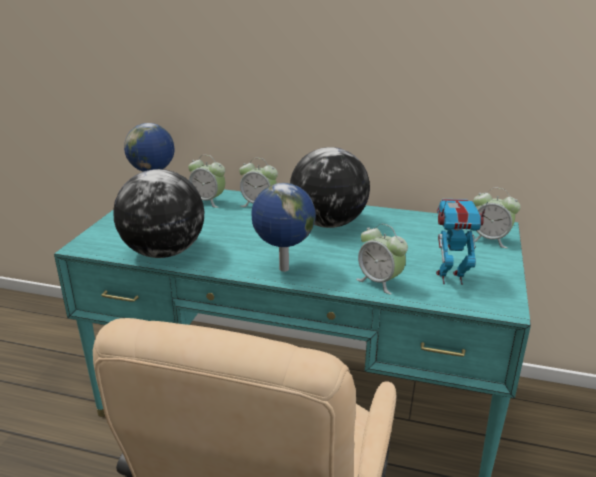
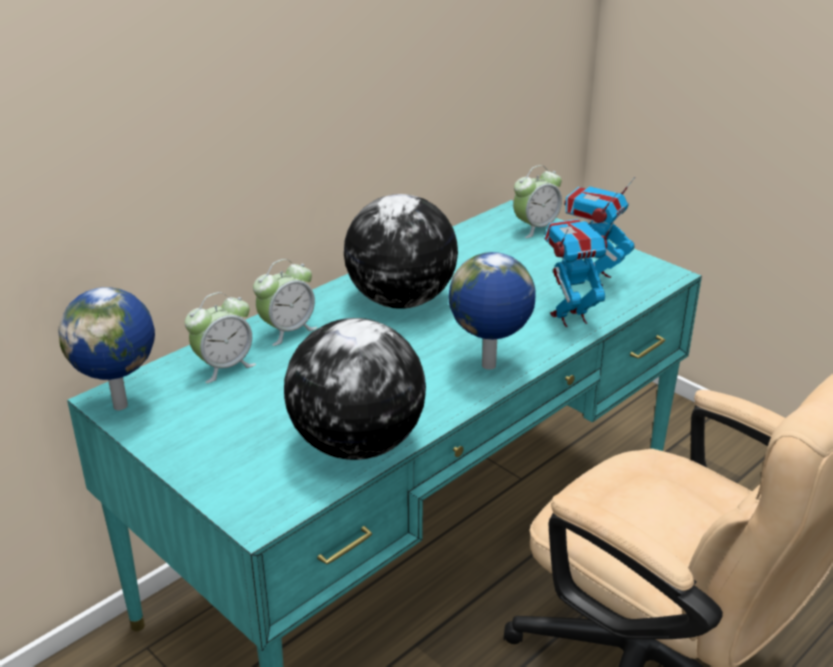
camera: 60 degrees left, 5 degrees up
alarm clock [356,224,408,295] -> toy robot [544,219,614,327]

